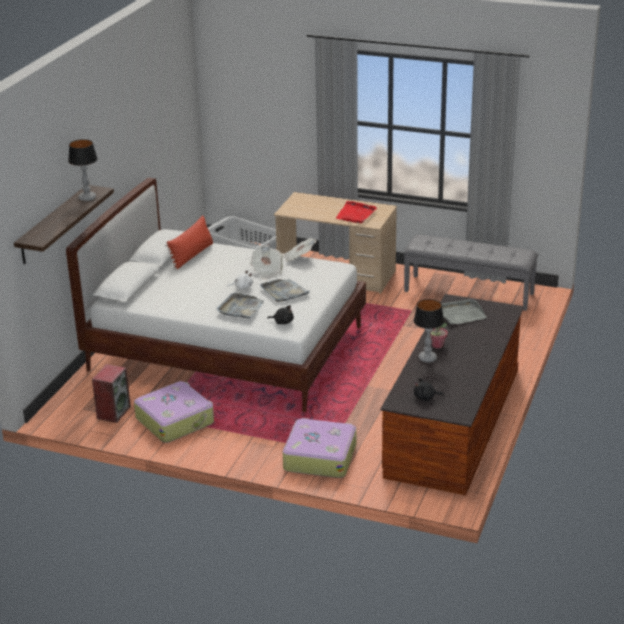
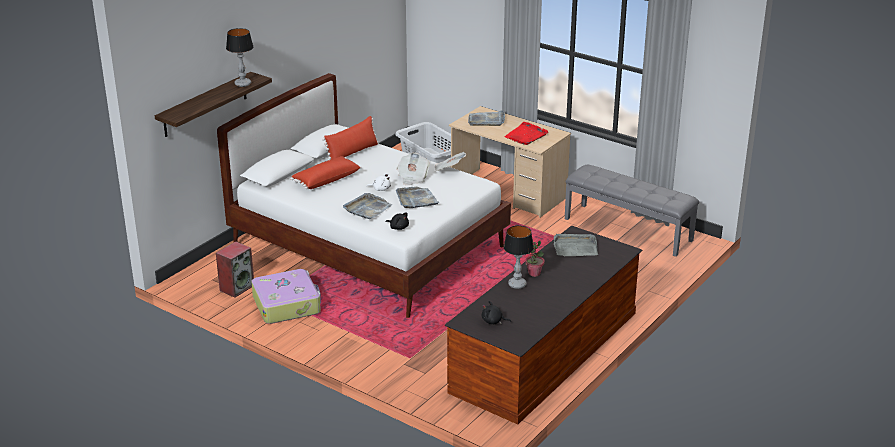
camera: 15 degrees right, 0 degrees up
suitcase [283,418,356,478] -> none
none -> red pillow [291,156,362,189]
none -> grey tray [468,110,505,126]

